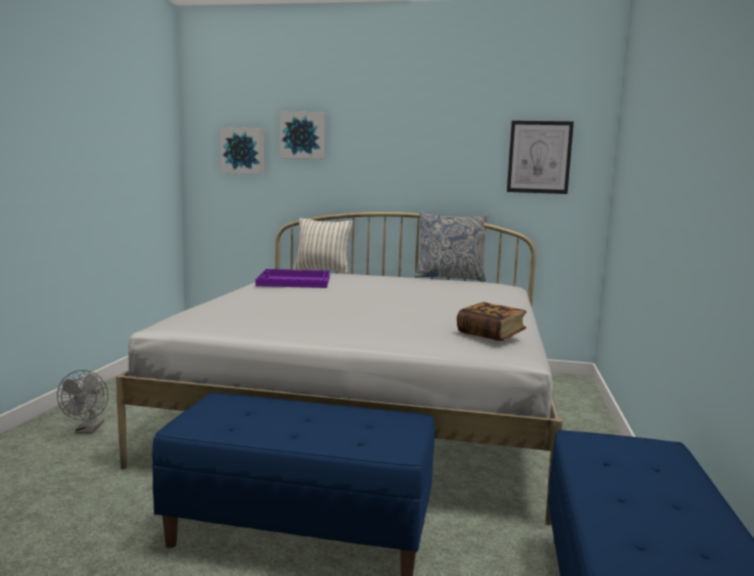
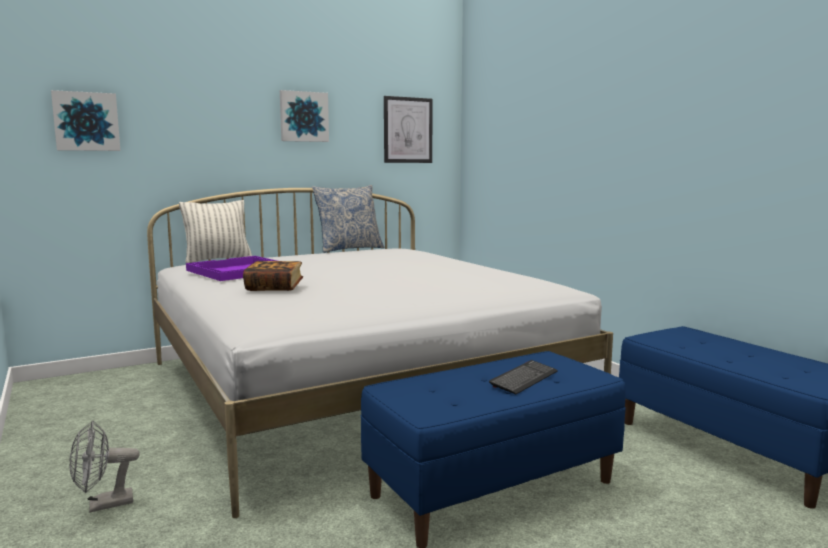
camera: 40 degrees left, 0 degrees up
grey fan [57,370,109,434] -> grey fan turned 105 degrees clockwise [69,421,140,513]
picture [280,112,325,159] -> picture moved to [280,90,329,142]
book [457,302,527,341] -> book moved to [243,261,303,291]
none -> keyboard [489,360,558,394]

